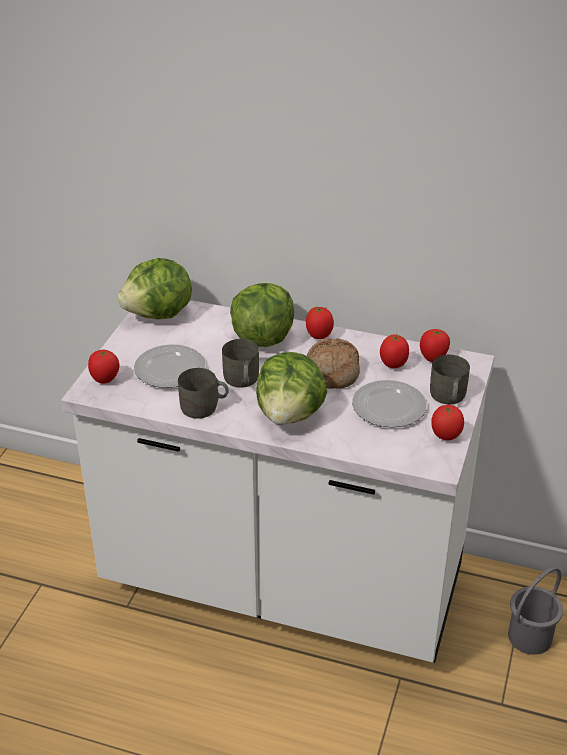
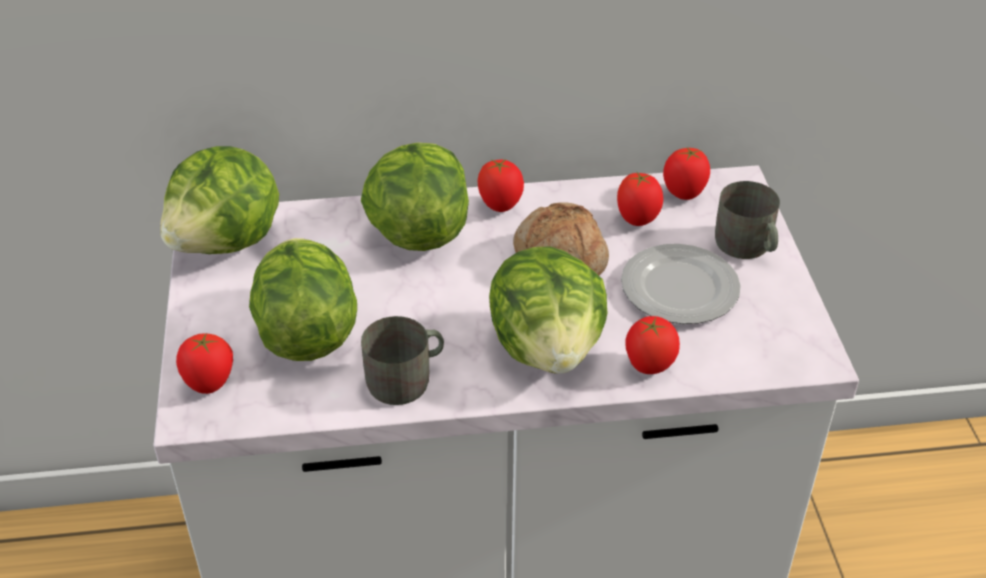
camera: 25 degrees left, 5 degrees up
plate [134,344,205,388] -> lettuce [249,238,357,361]
grey mug [222,339,259,388] -> none
tomato [431,405,464,440] -> tomato moved to [625,316,680,374]
grey bucket [508,567,563,655] -> none

